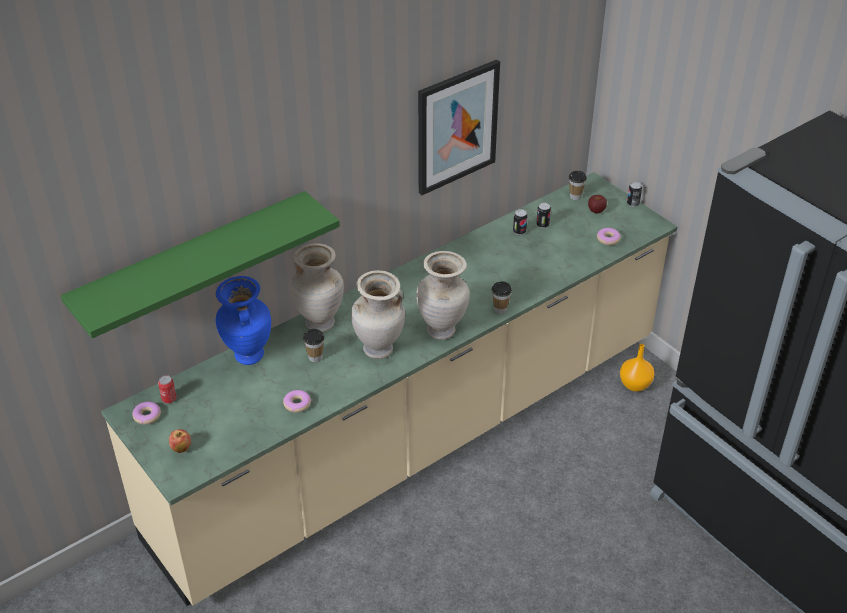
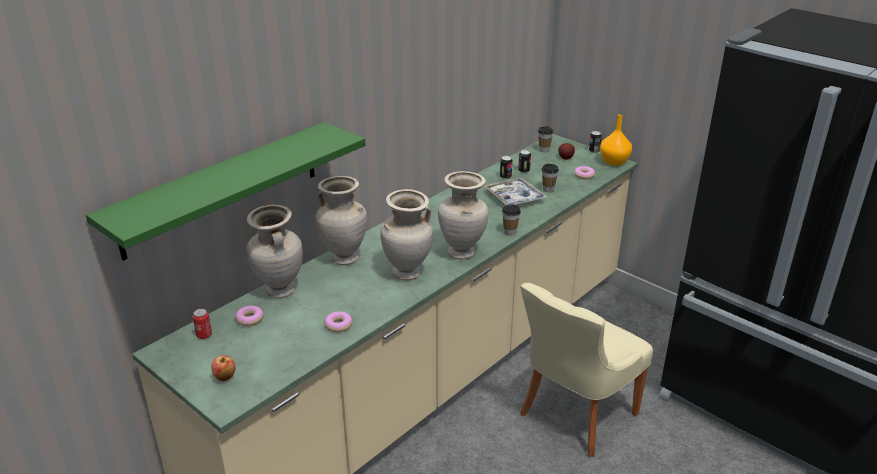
camera: 10 degrees left, 10 degrees down
donut [132,402,161,425] -> donut moved to [235,306,264,326]
blue vase [216,276,271,365] -> beige vase [246,205,303,298]
cup [303,329,324,362] -> cup moved to [542,164,559,192]
picture [418,60,500,195] -> none
orange vase [620,344,654,391] -> orange vase moved to [600,114,632,166]
none -> tray [484,178,547,205]
none -> beige chair [520,283,653,457]

